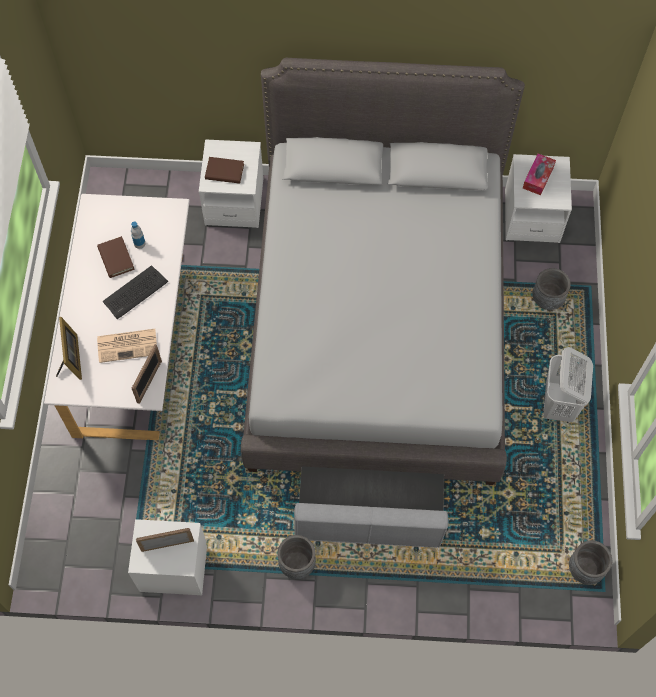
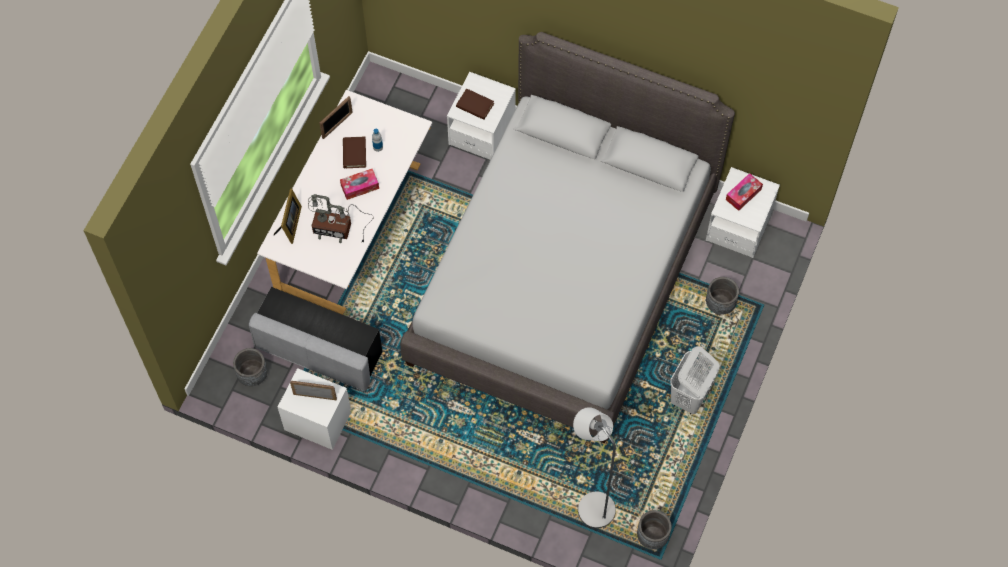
camera: 20 degrees right, 0 degrees up
newspaper [97,329,157,363] -> table lamp [308,194,374,243]
keyboard [102,265,168,319] -> tissue box [340,169,379,200]
picture frame [132,344,162,404] -> picture frame moved to [320,96,353,139]
grey planter [278,535,316,579] -> grey planter moved to [233,348,267,386]
grey ottoman [294,466,448,548] -> grey ottoman moved to [249,287,383,391]
none -> grey floor lamp [573,407,616,528]

